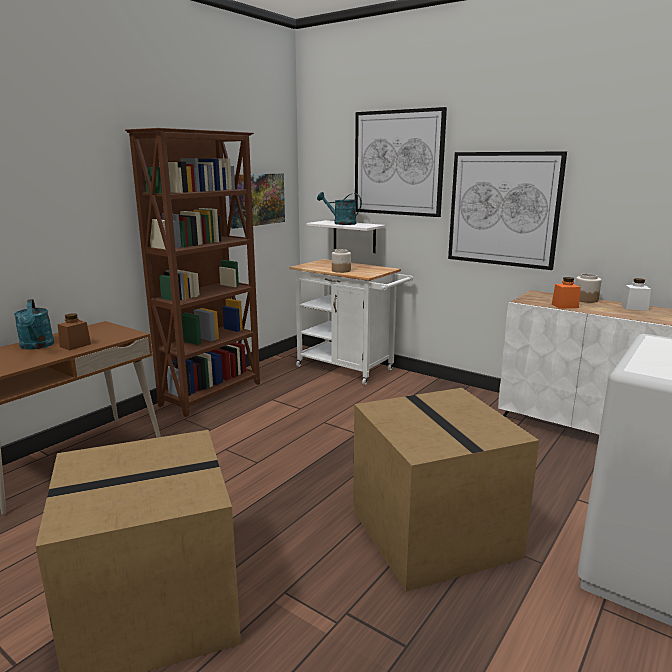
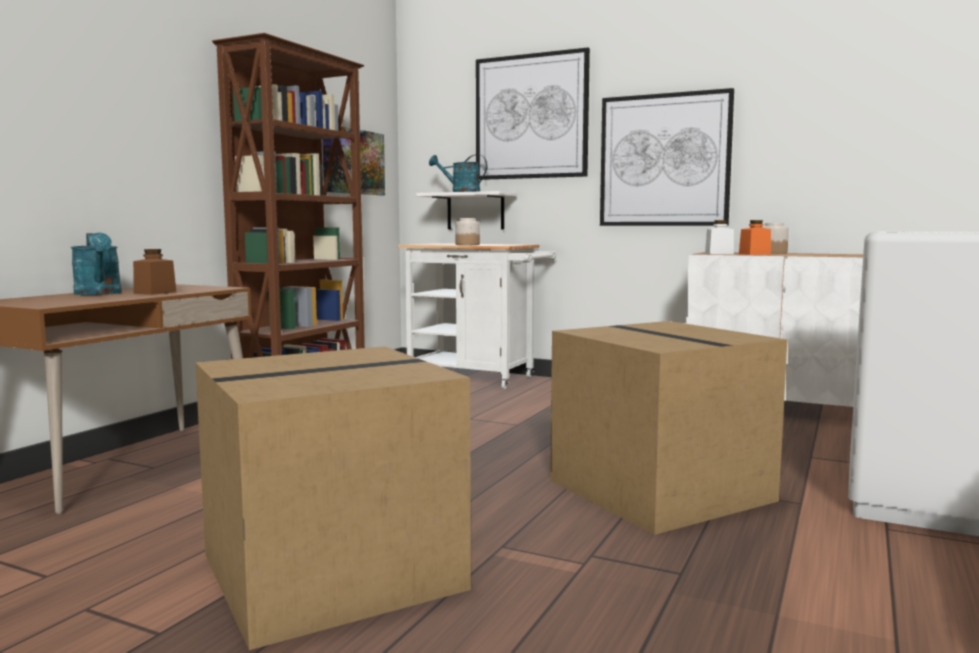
camera: 10 degrees left, 10 degrees down
white jar [622,278,651,311] -> white jar moved to [705,220,734,254]

